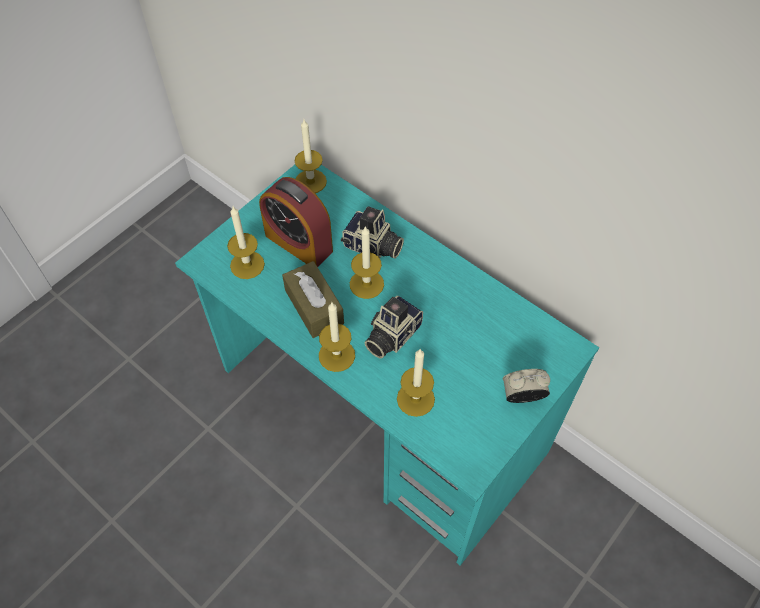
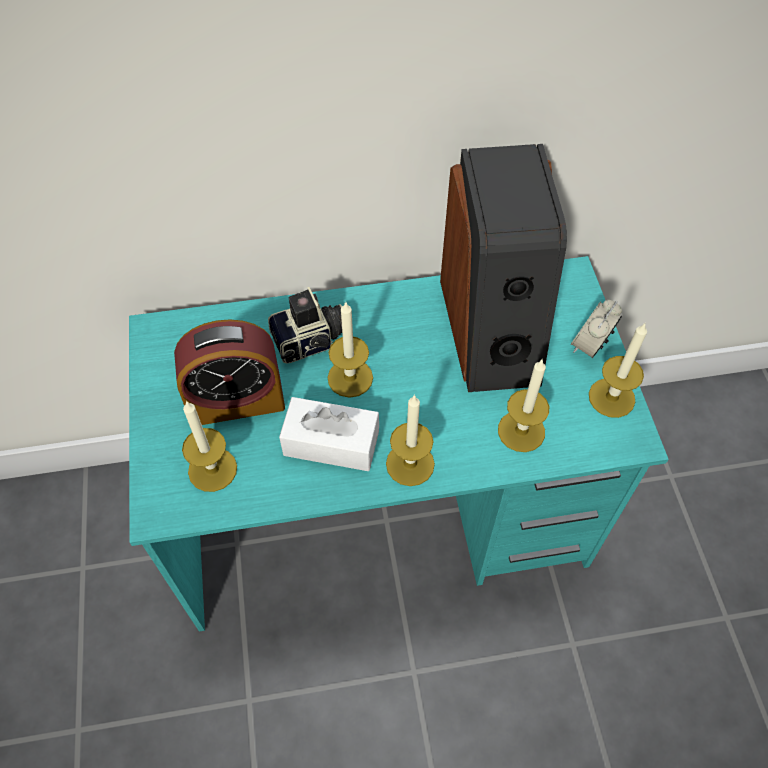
camera: 50 degrees left, 0 degrees up
brown tissue box [282,261,344,338] -> white tissue box [279,397,379,471]
candle [294,120,327,193] -> candle moved to [589,324,647,418]
camera [365,296,423,358] -> none
none -> speaker [440,144,567,392]

